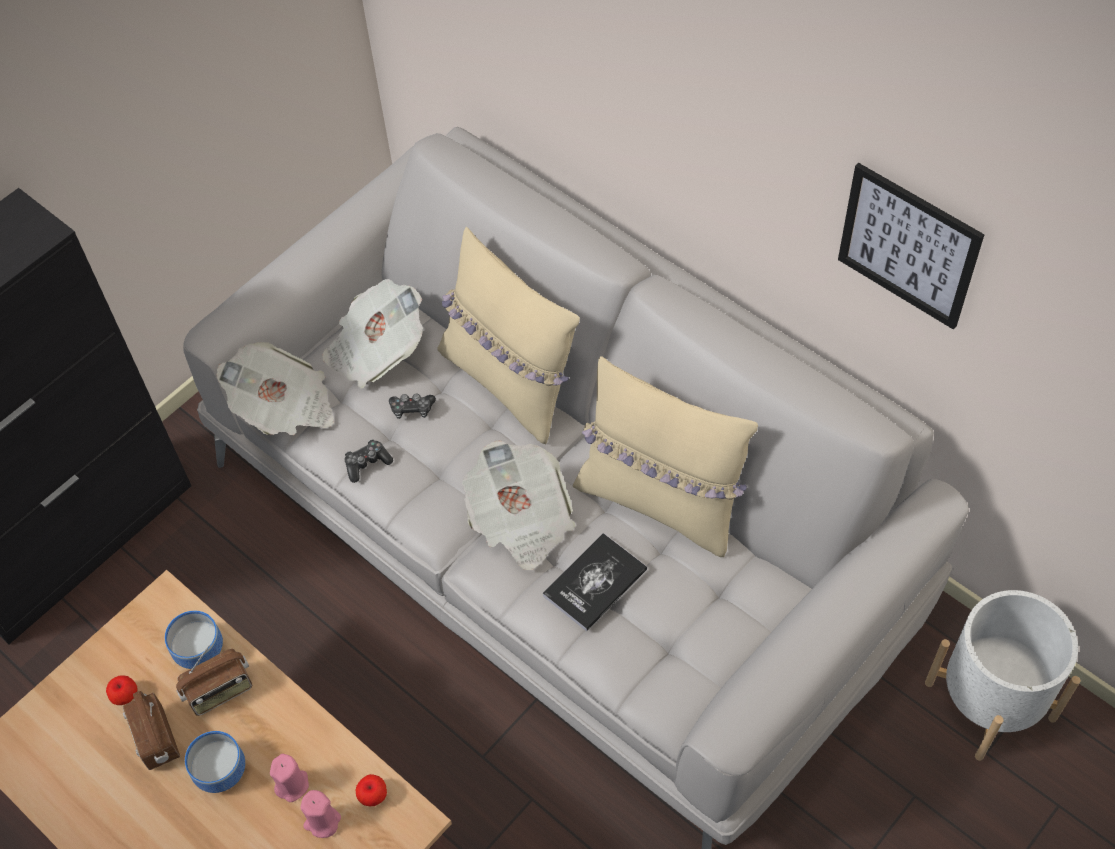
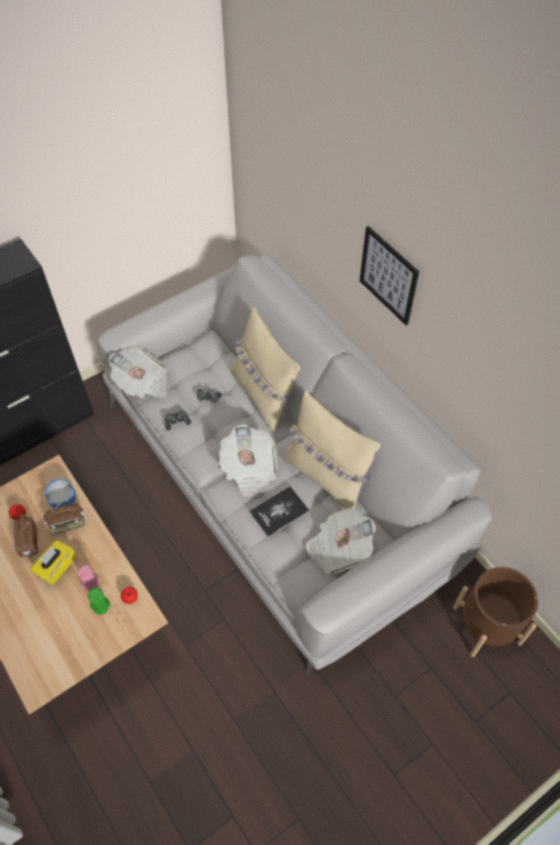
camera: 10 degrees right, 0 degrees up
bowl [185,731,245,793] -> yellow tissue box [30,540,75,585]
pink candle [300,790,341,838] -> green candle [88,588,111,615]
newspaper [322,279,423,389] -> newspaper moved to [305,508,376,575]
picture [838,163,985,330] -> picture moved to [359,226,419,325]
white planter [925,590,1081,761] -> brown planter [453,567,538,657]

